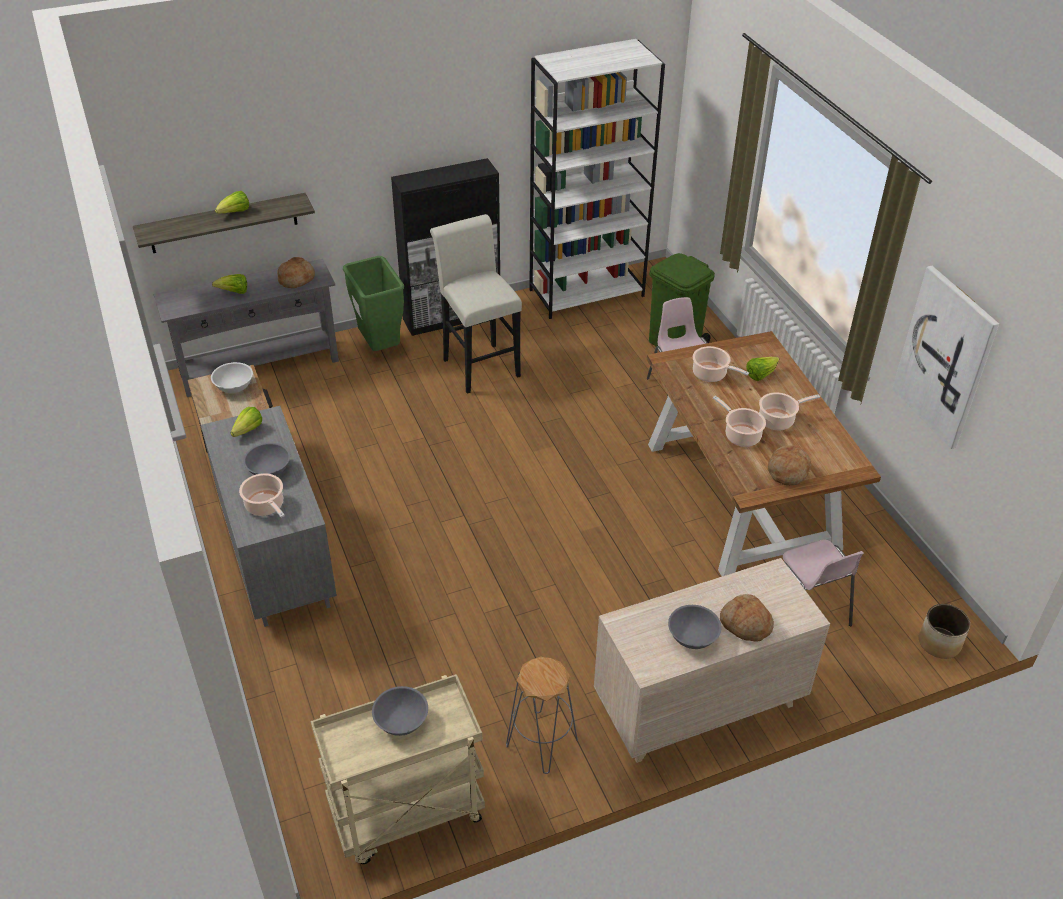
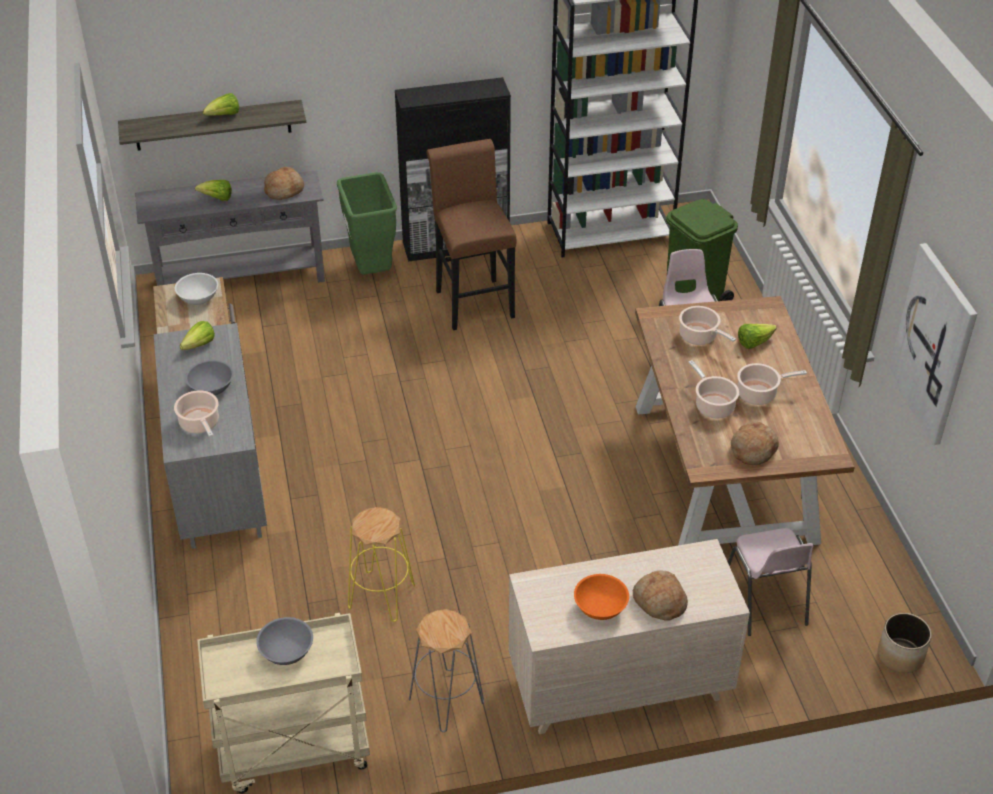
camera: 10 degrees right, 0 degrees up
white stool [430,214,522,394] -> brown stool [426,139,516,330]
grey bowl [668,605,721,649] -> orange bowl [574,574,629,620]
none -> yellow stool [348,507,415,622]

